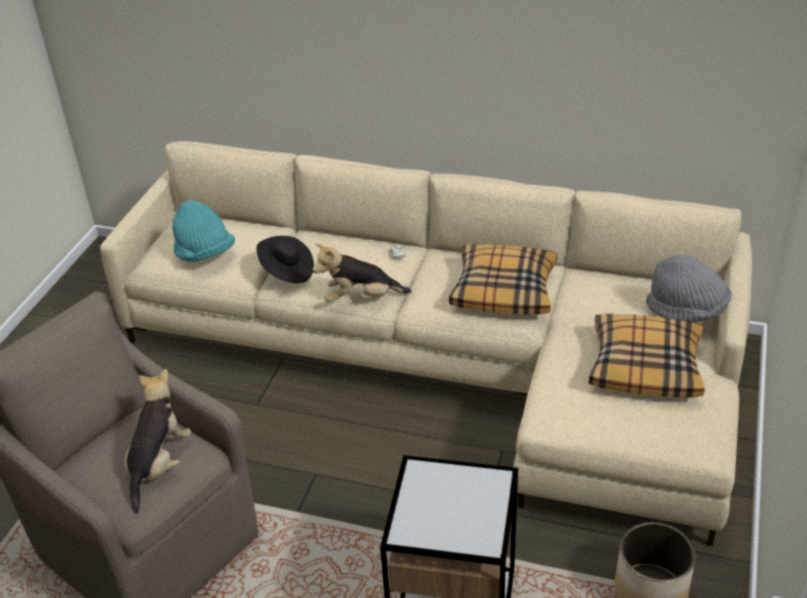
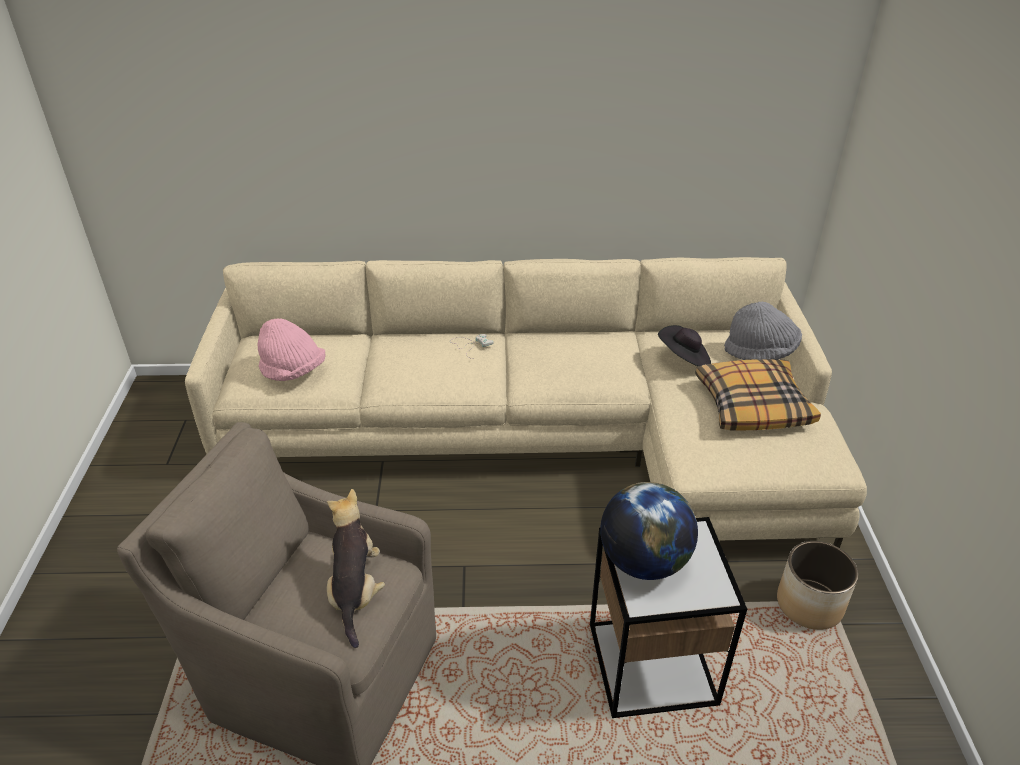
camera: 20 degrees left, 0 degrees up
turquoise hat [172,200,235,262] -> pink hat [258,318,326,381]
black hat [257,236,314,283] -> black hat moved to [658,325,711,367]
plush toy [312,244,411,302] -> none
pillow [449,245,557,314] -> none
none -> globe [600,482,698,580]

